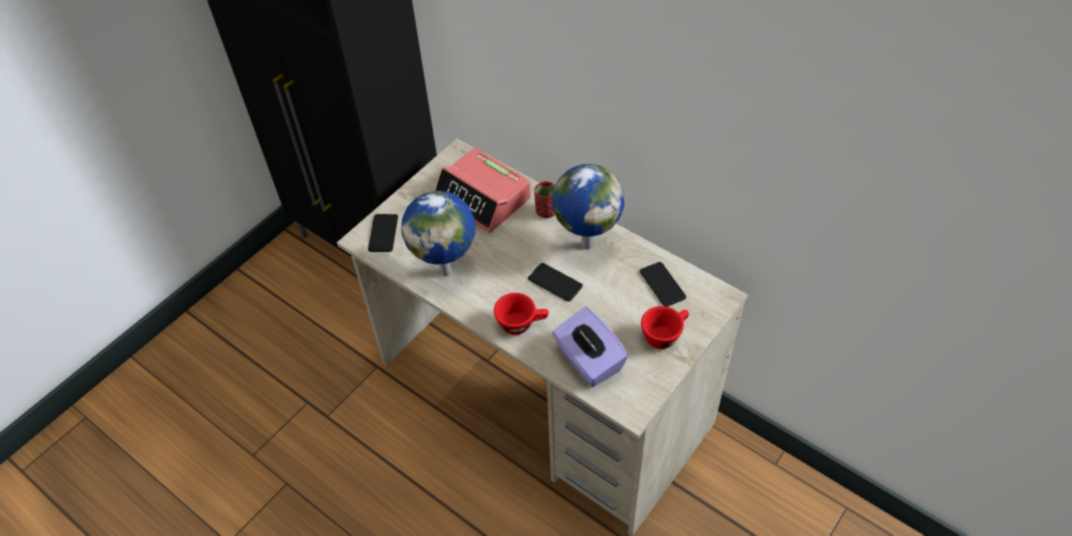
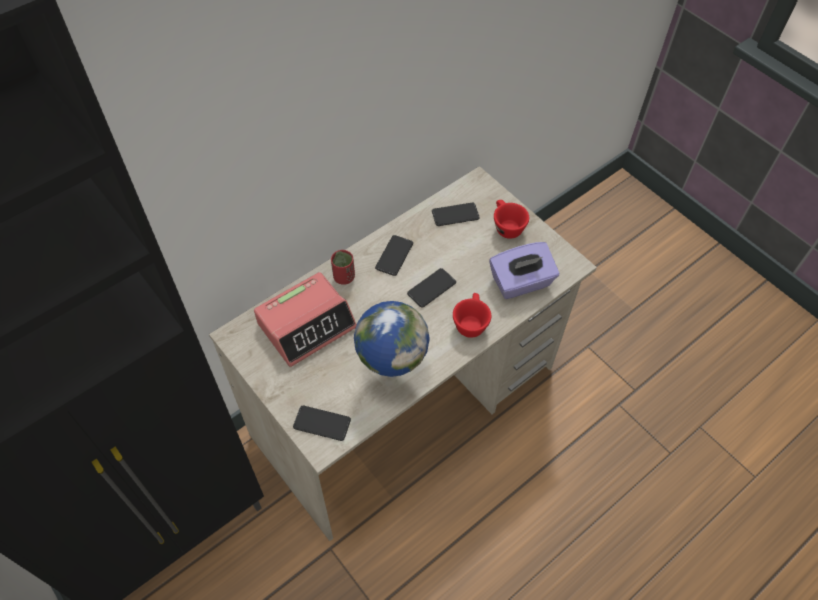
camera: 80 degrees left, 5 degrees up
globe [552,164,624,250] -> phone [375,235,413,276]

